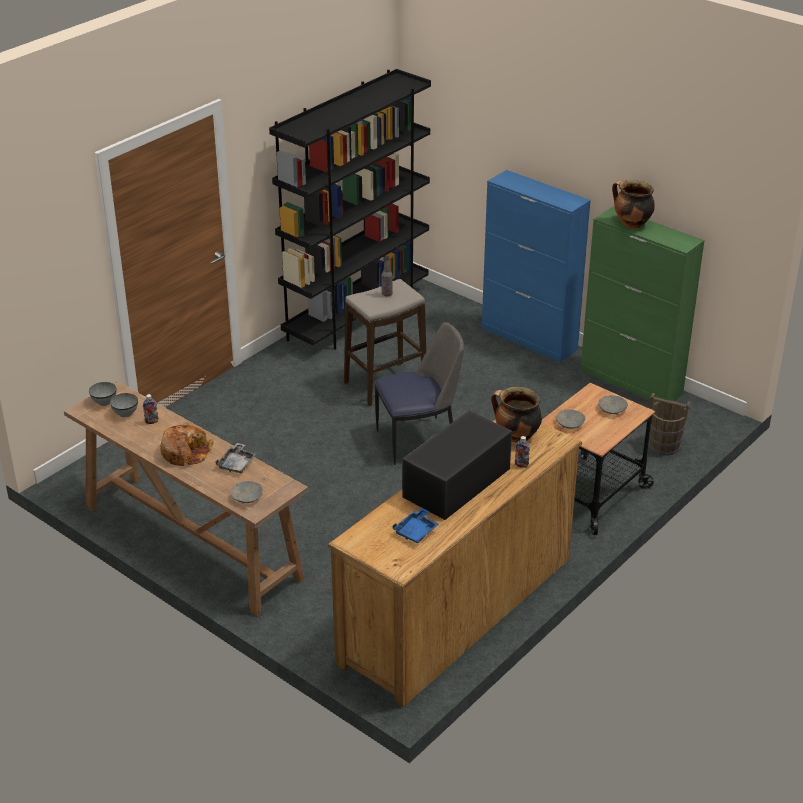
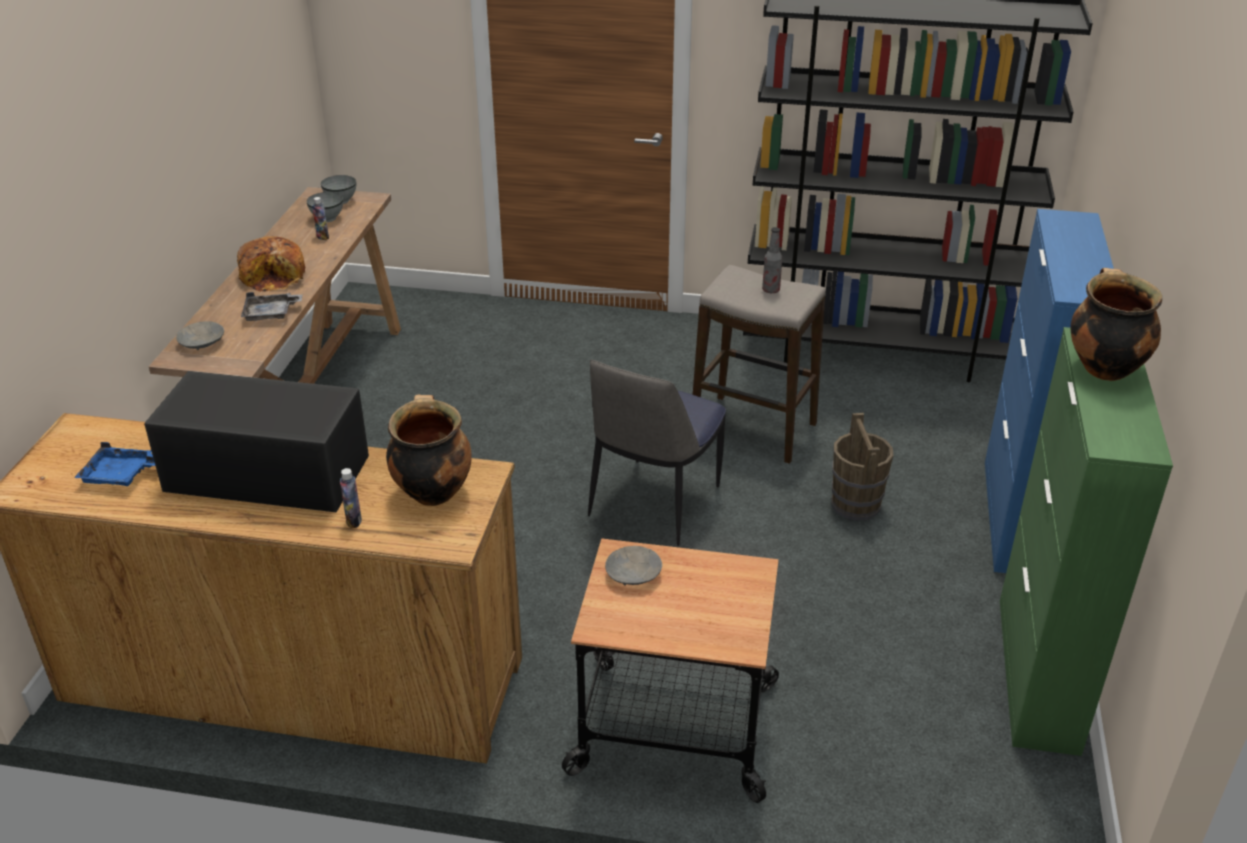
camera: 60 degrees right, 0 degrees up
chair [375,322,464,465] -> chair turned 75 degrees clockwise [588,360,726,546]
grey bowl [598,395,628,415] -> none
brown bucket [649,393,691,456] -> brown bucket moved to [832,413,893,521]

